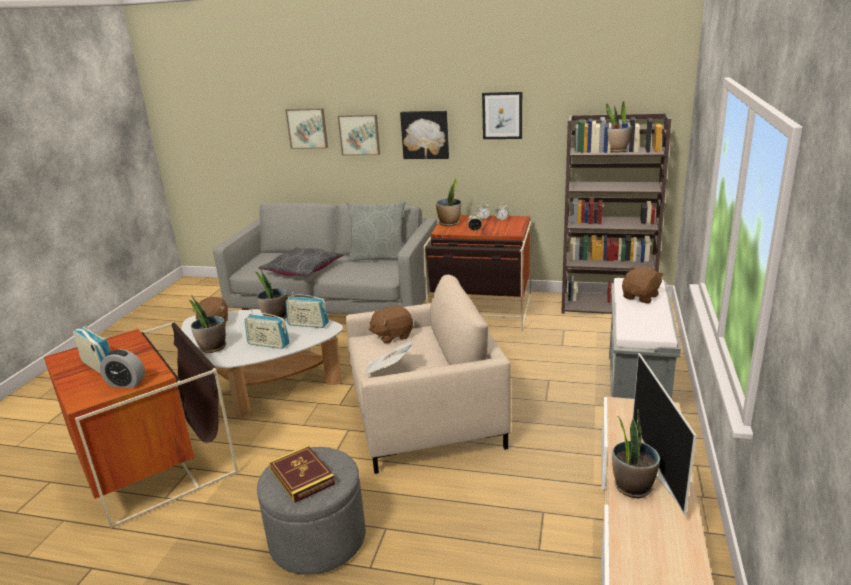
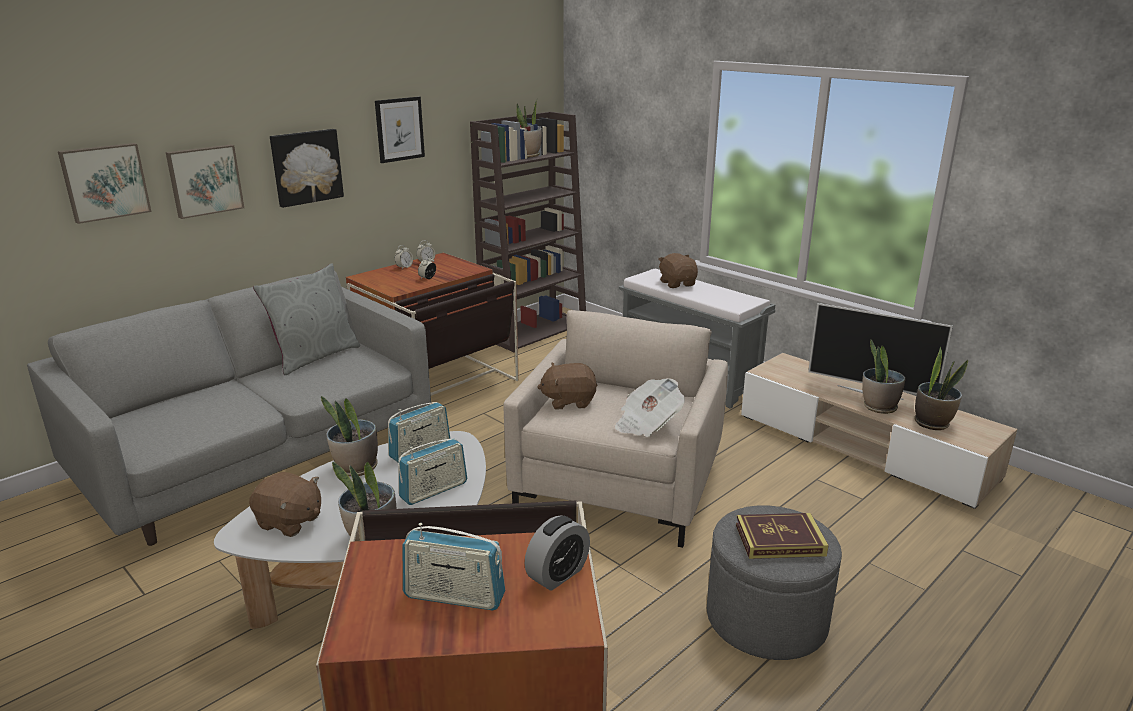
camera: 60 degrees left, 0 degrees up
radio [73,326,111,374] -> radio turned 150 degrees counterclockwise [403,523,505,611]
grey pillow [258,247,343,277] -> none
brown plush toy [368,306,413,344] -> brown plush toy turned 75 degrees clockwise [537,363,597,409]
potted plant [436,176,461,226] -> potted plant moved to [914,347,968,430]

